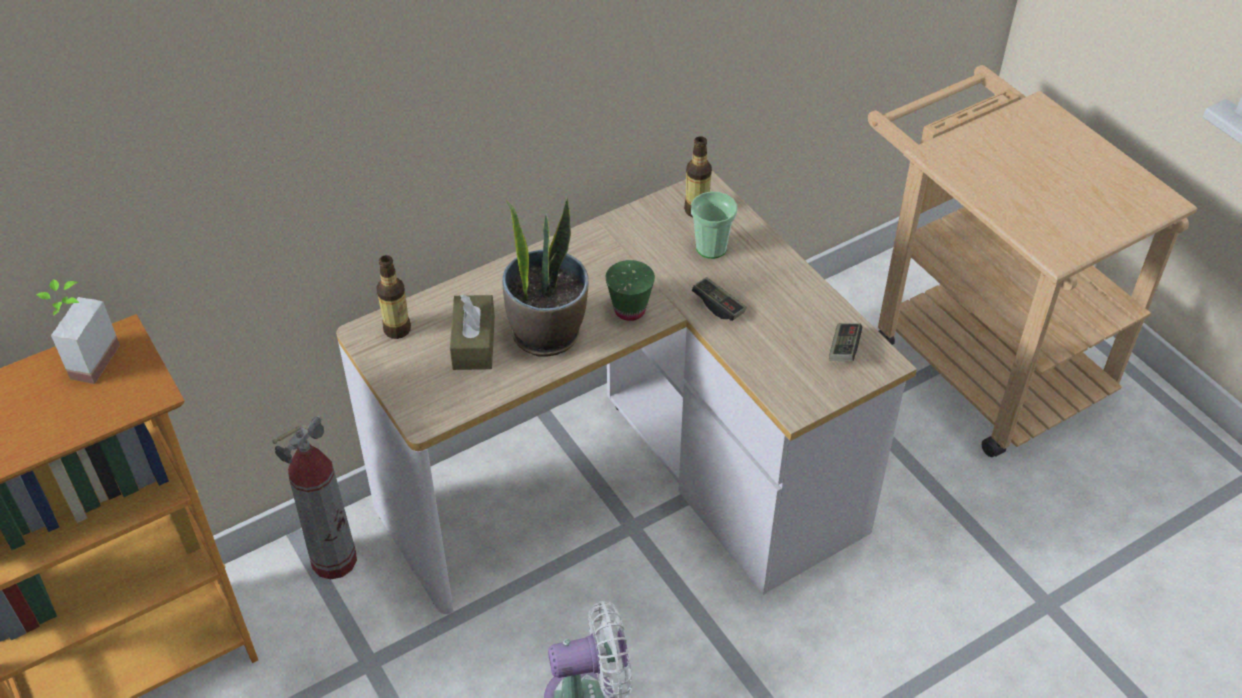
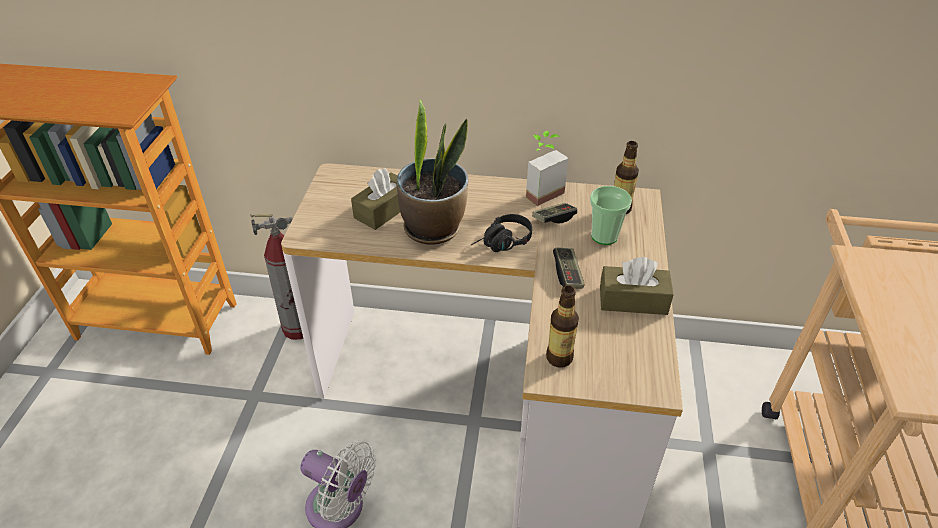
camera: 40 degrees right, 5 degrees down
potted plant [36,279,120,384] -> potted plant moved to [526,131,568,206]
bottle [376,255,411,339] -> bottle moved to [546,285,579,368]
green cup [605,260,655,321] -> black headphones [471,214,532,252]
game controller [829,323,862,361] -> game controller moved to [532,203,577,223]
none -> brown tissue box [600,257,674,315]

